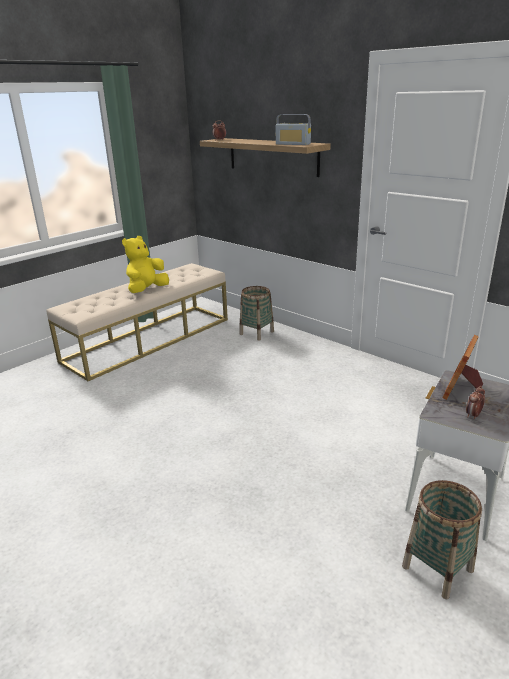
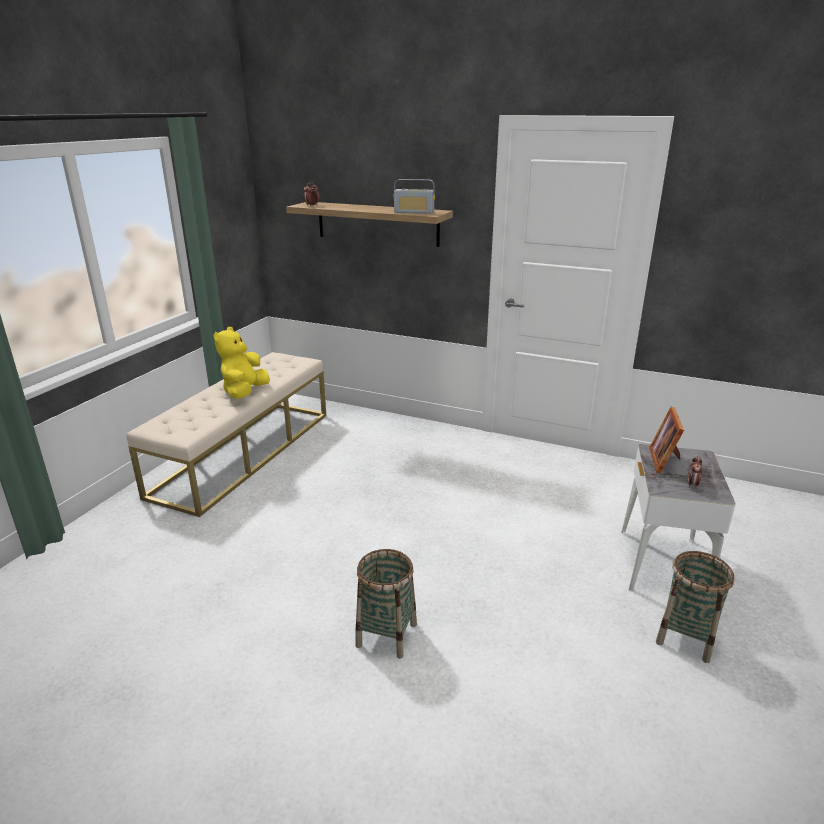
camera: 20 degrees left, 0 degrees up
basket [239,286,274,341] -> basket moved to [355,549,417,659]

